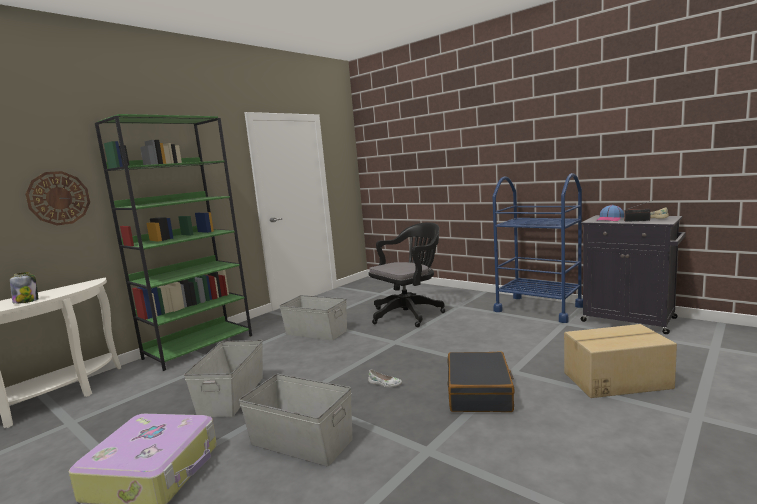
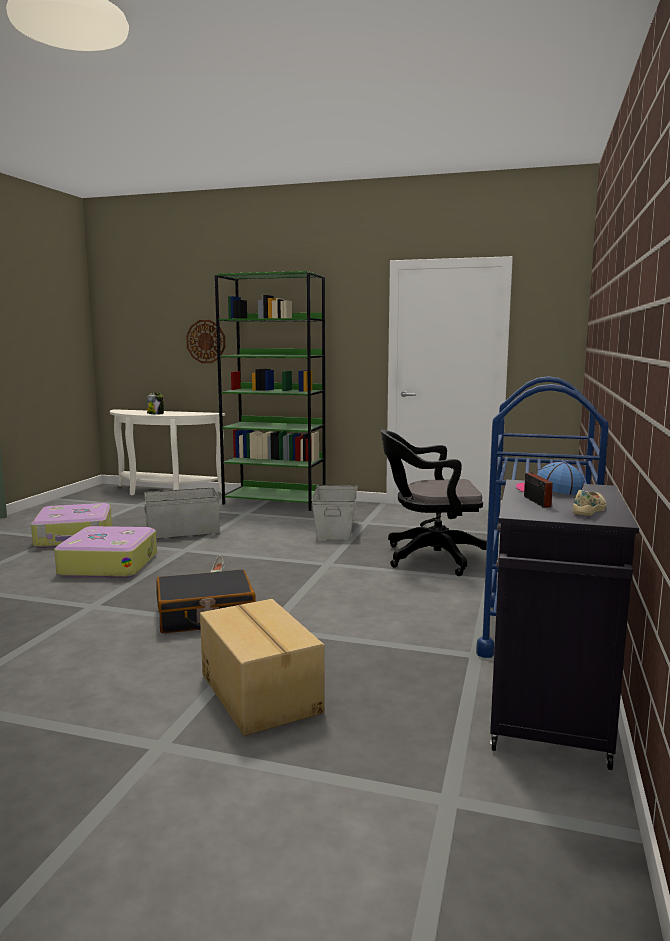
camera: 65 degrees right, 0 degrees up
grey storage box [239,374,353,466] -> suitcase [54,526,157,578]
black office chair [368,222,446,327] -> black office chair turned 150 degrees clockwise [381,430,487,576]

